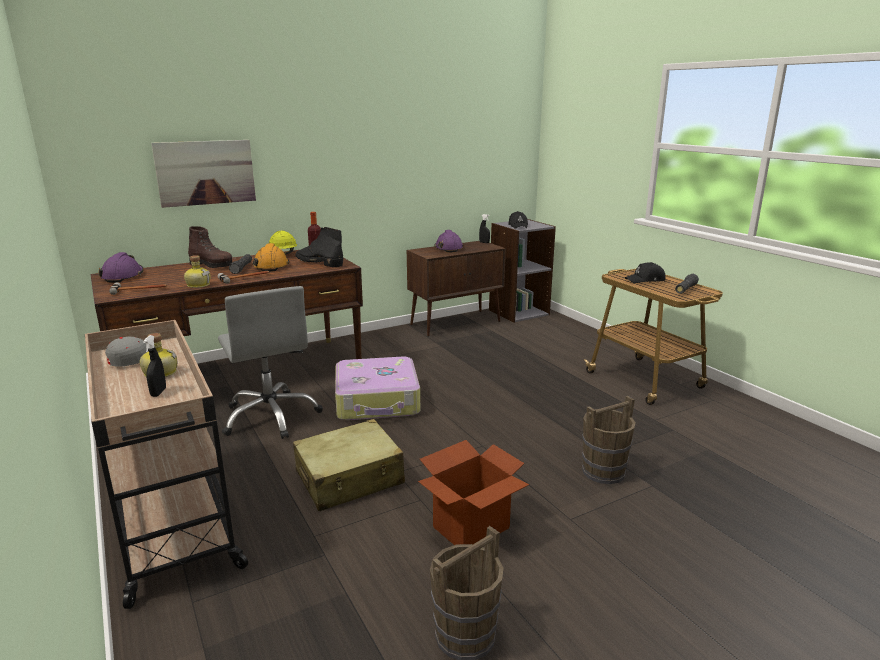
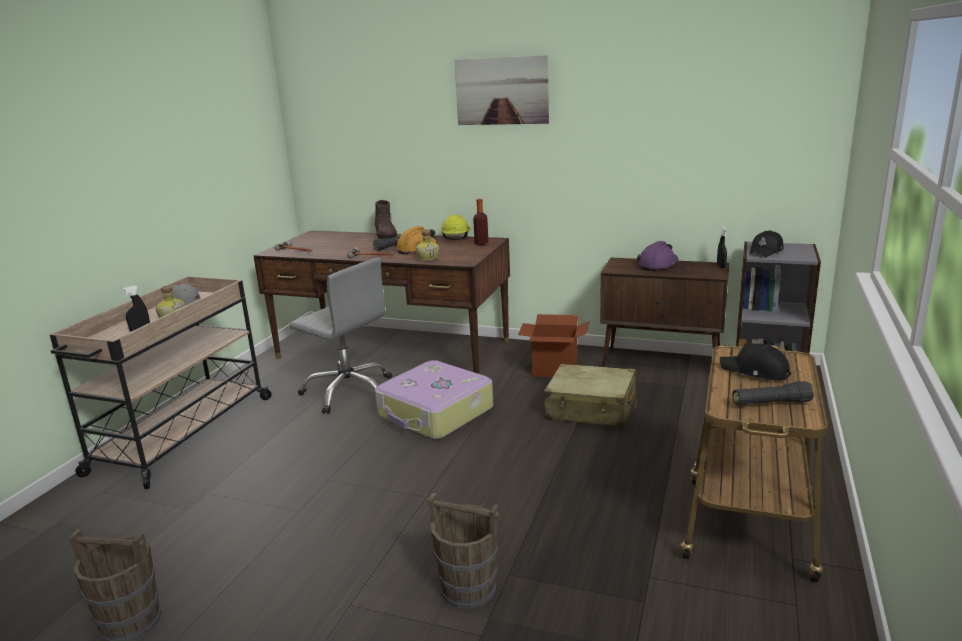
camera: 50 degrees right, 0 degrees up
purple hard hat [98,252,144,283] -> none
picture [151,140,256,208] -> picture moved to [455,55,549,125]
bottle [184,255,211,288] -> bottle moved to [416,230,439,260]
grey office chair [218,286,323,439] -> grey office chair turned 75 degrees counterclockwise [290,258,392,414]
beige suitcase [293,419,405,511] -> beige suitcase moved to [544,364,637,427]
black boot [295,227,343,268] -> none
cardboard box [418,440,529,545] -> cardboard box moved to [518,314,589,377]

